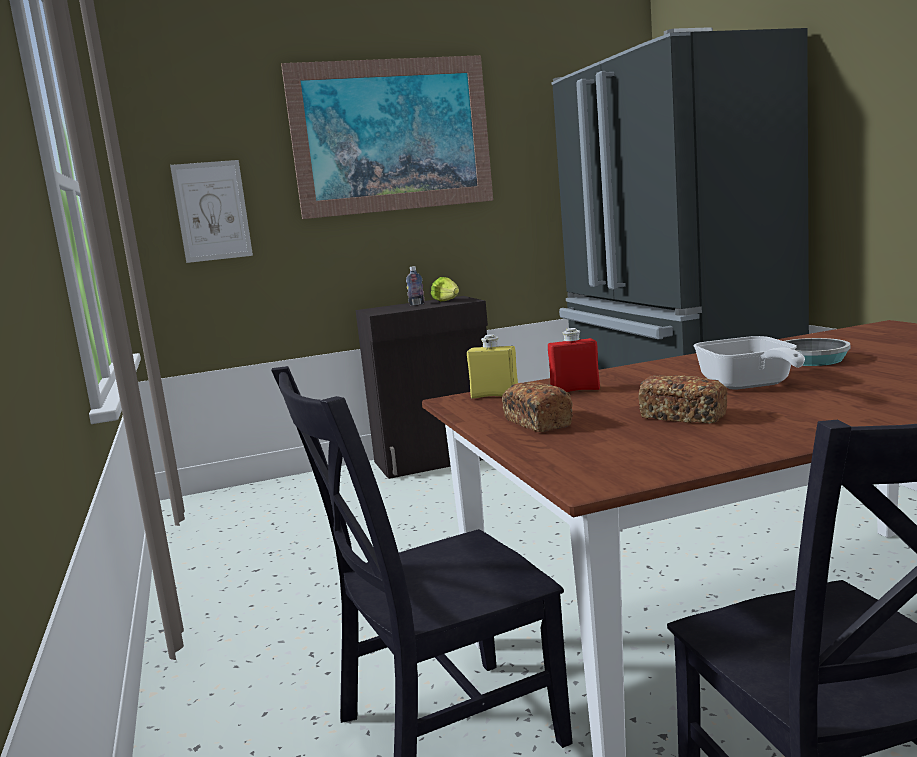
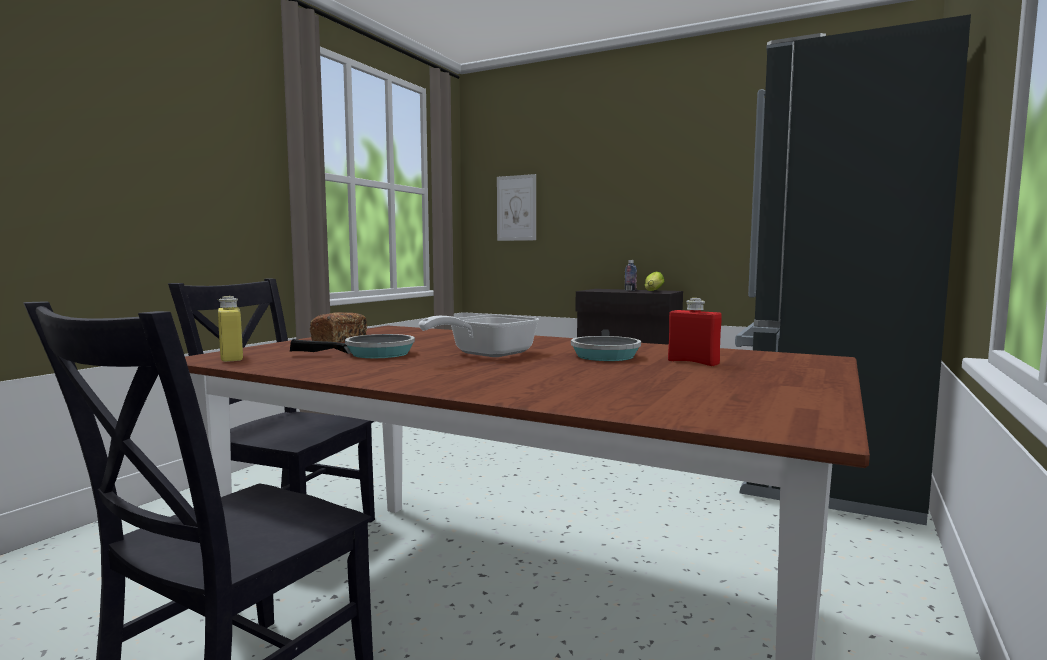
camera: 45 degrees right, 5 degrees down
picture [281,55,493,219] -> none
yellow bottle [467,334,518,399] -> yellow bottle moved to [218,296,243,362]
red bottle [548,328,600,392] -> red bottle moved to [668,298,722,366]
bread [638,375,727,424] -> frying pan [290,334,415,358]

